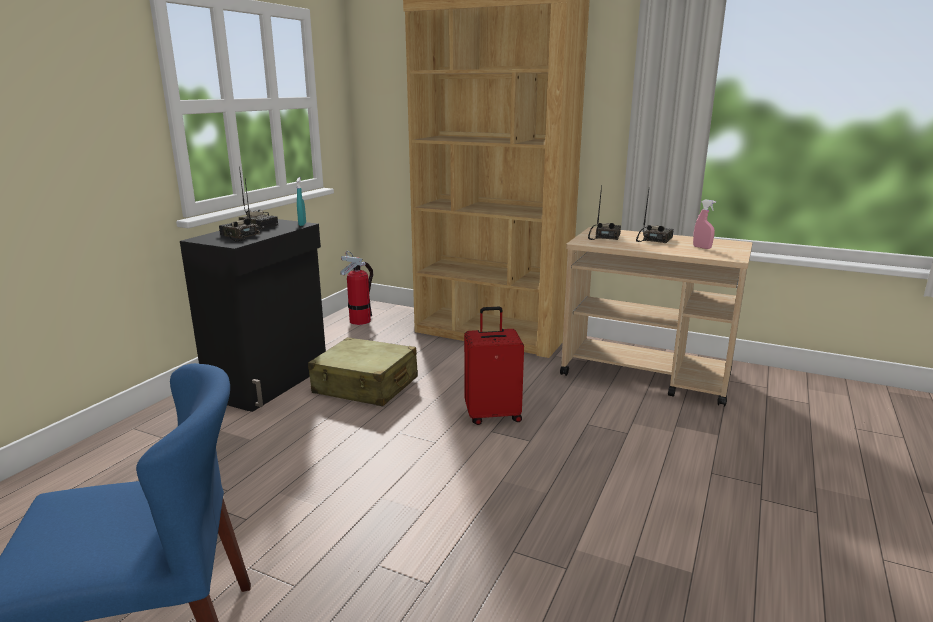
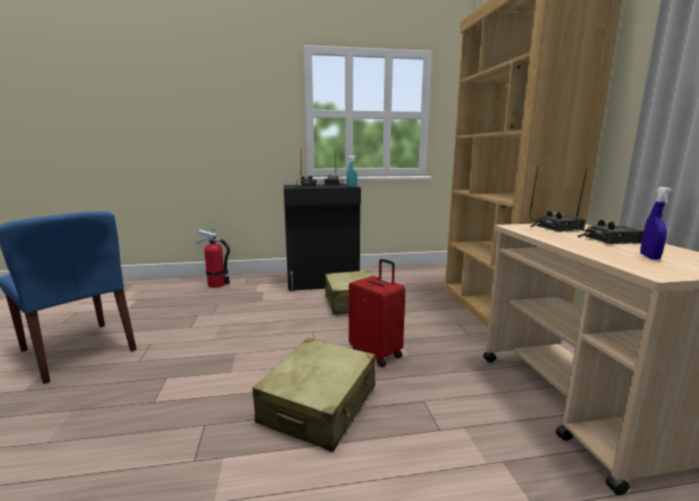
camera: 55 degrees right, 5 degrees down
fire extinguisher [340,251,373,325] -> fire extinguisher moved to [197,227,230,288]
pink spray bottle [693,200,716,249] -> blue spray bottle [640,187,673,260]
none -> beige suitcase [253,338,375,452]

